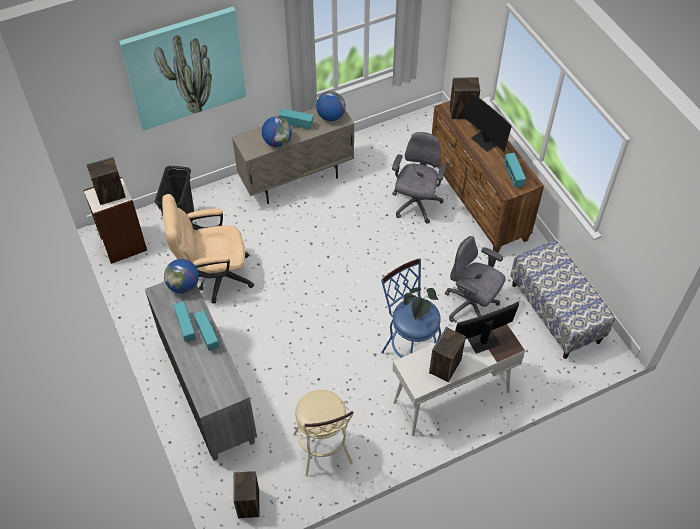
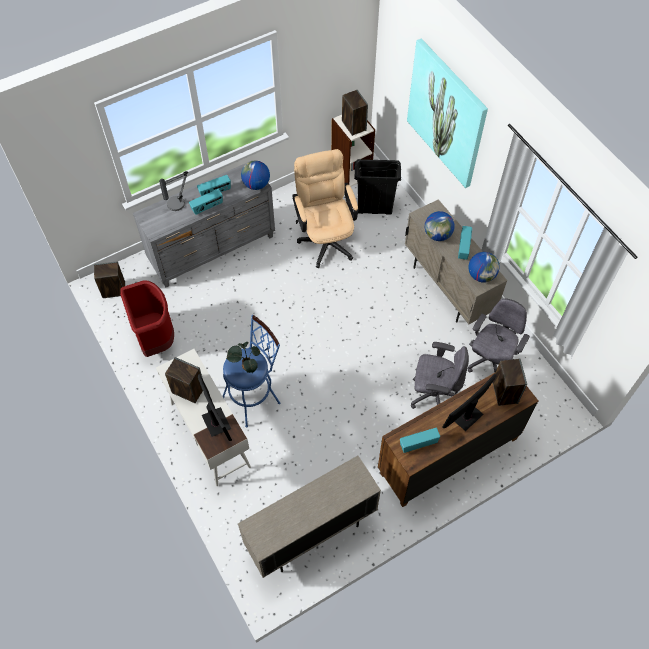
camera: 85 degrees right, 5 degrees up
beige stool [293,390,355,477] -> red trash can [120,280,174,357]
grey office chair [445,236,506,322] -> grey office chair moved to [468,298,530,373]
bench [510,240,615,359] -> beige cabinet [238,456,381,578]
none -> table lamp [159,171,188,211]

